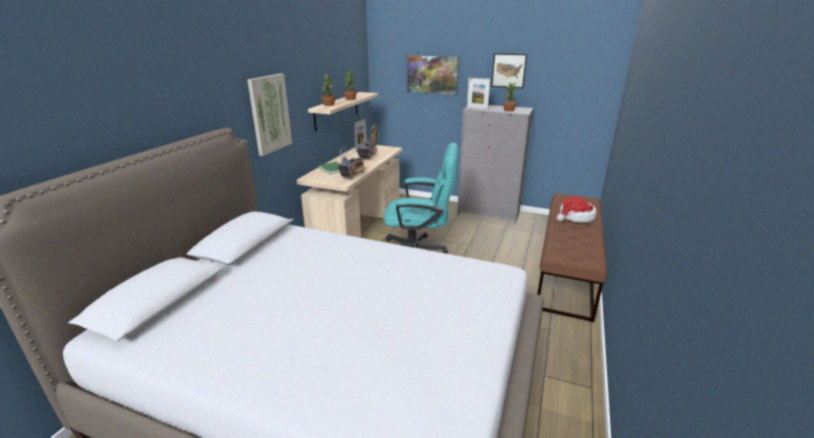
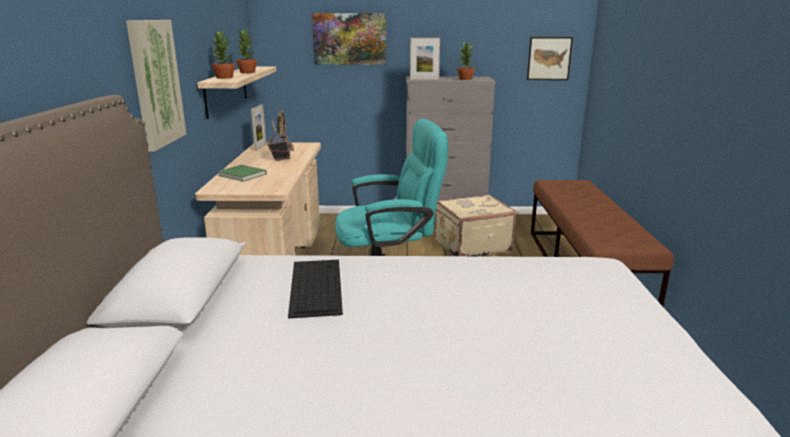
camera: 20 degrees left, 5 degrees down
radio [337,147,365,178] -> none
picture [491,53,527,88] -> picture moved to [527,37,573,80]
hat [556,196,597,223] -> none
none -> keyboard [288,260,343,319]
none -> beige suitcase [435,194,517,256]

